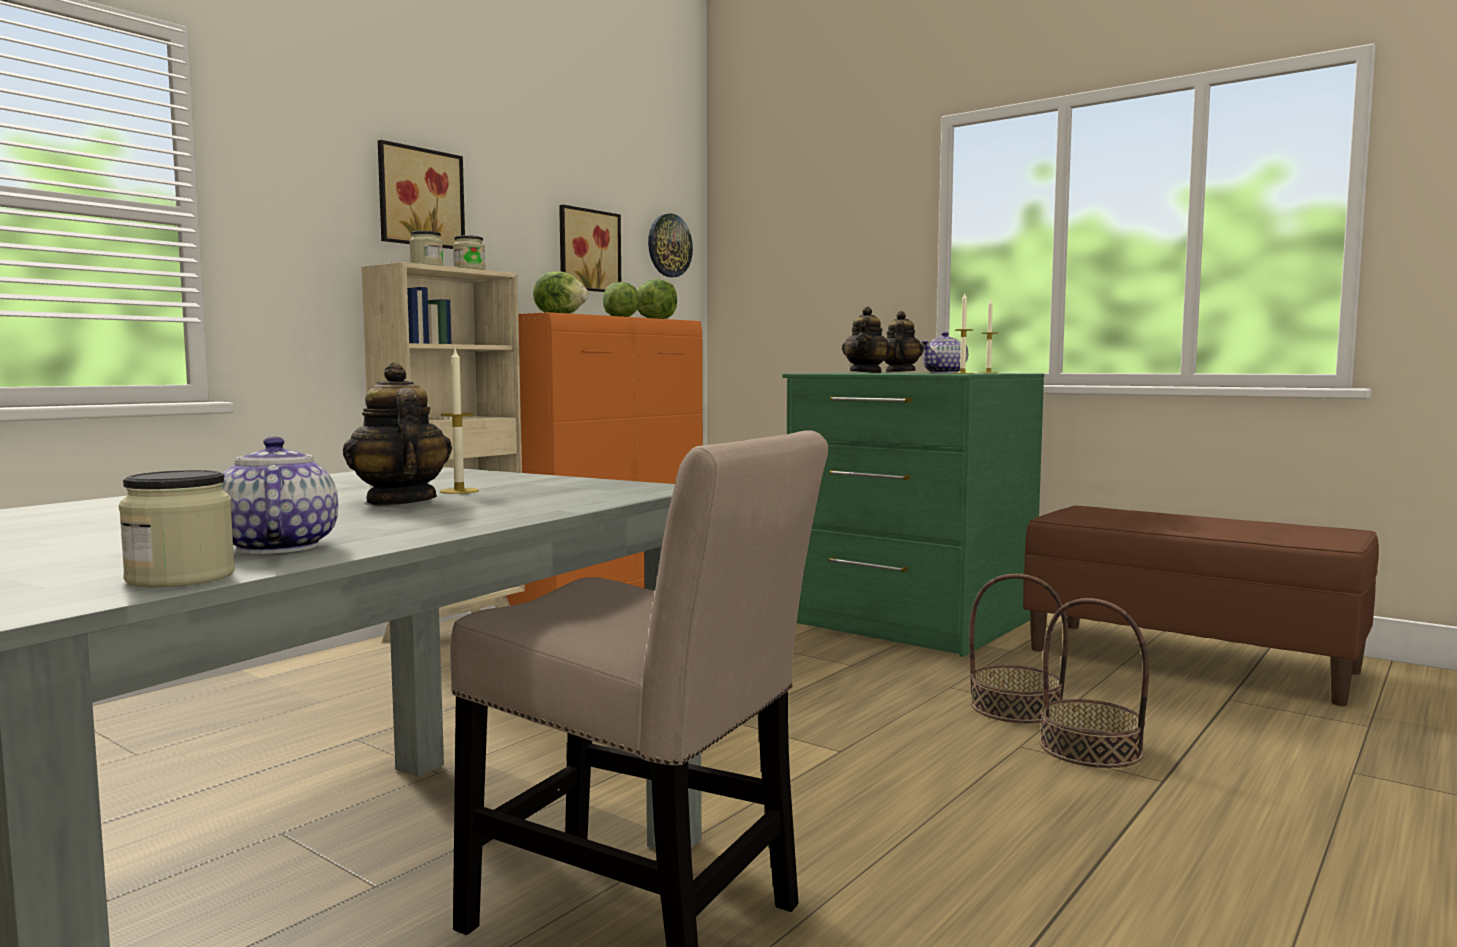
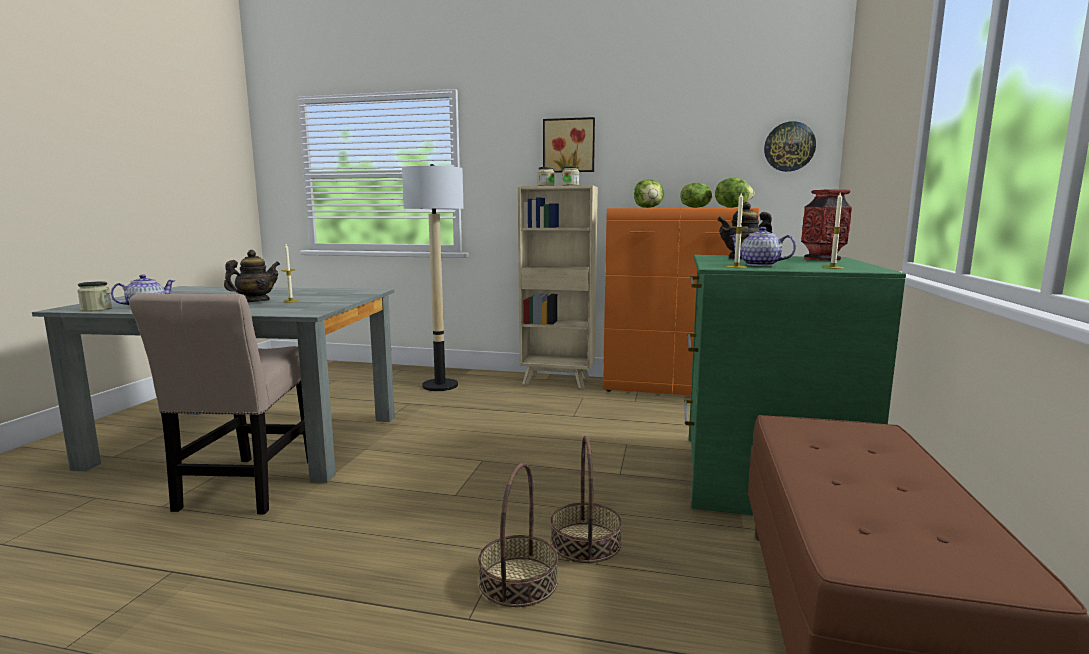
camera: 65 degrees right, 5 degrees up
picture [559,205,621,292] -> none
teapot [884,311,924,372] -> vase [801,189,852,261]
none -> floor lamp [402,164,464,391]

